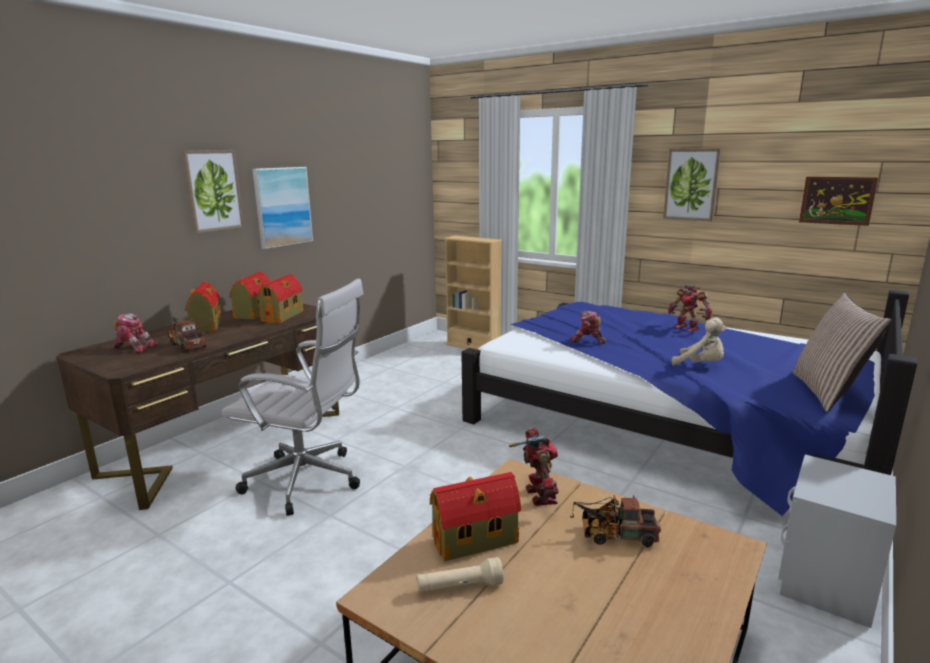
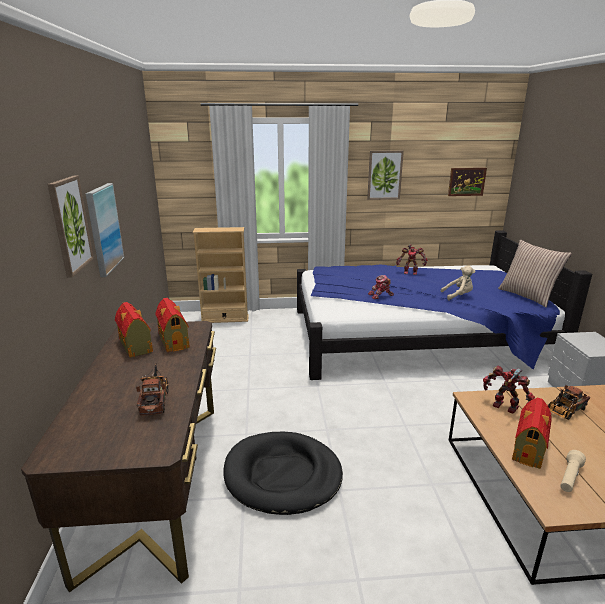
camera: 40 degrees left, 5 degrees up
toy robot [112,313,158,353] -> none
toy truck [168,317,207,352] -> toy truck turned 75 degrees clockwise [136,363,169,415]
toy house [185,282,222,333] -> none
white office chair [222,278,364,516] -> black dog bed [223,432,343,515]

